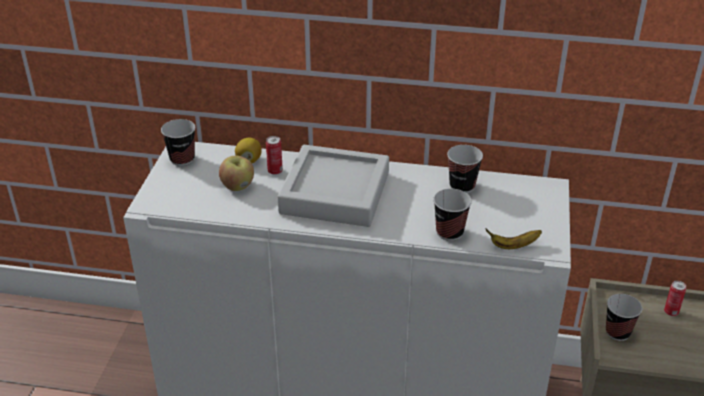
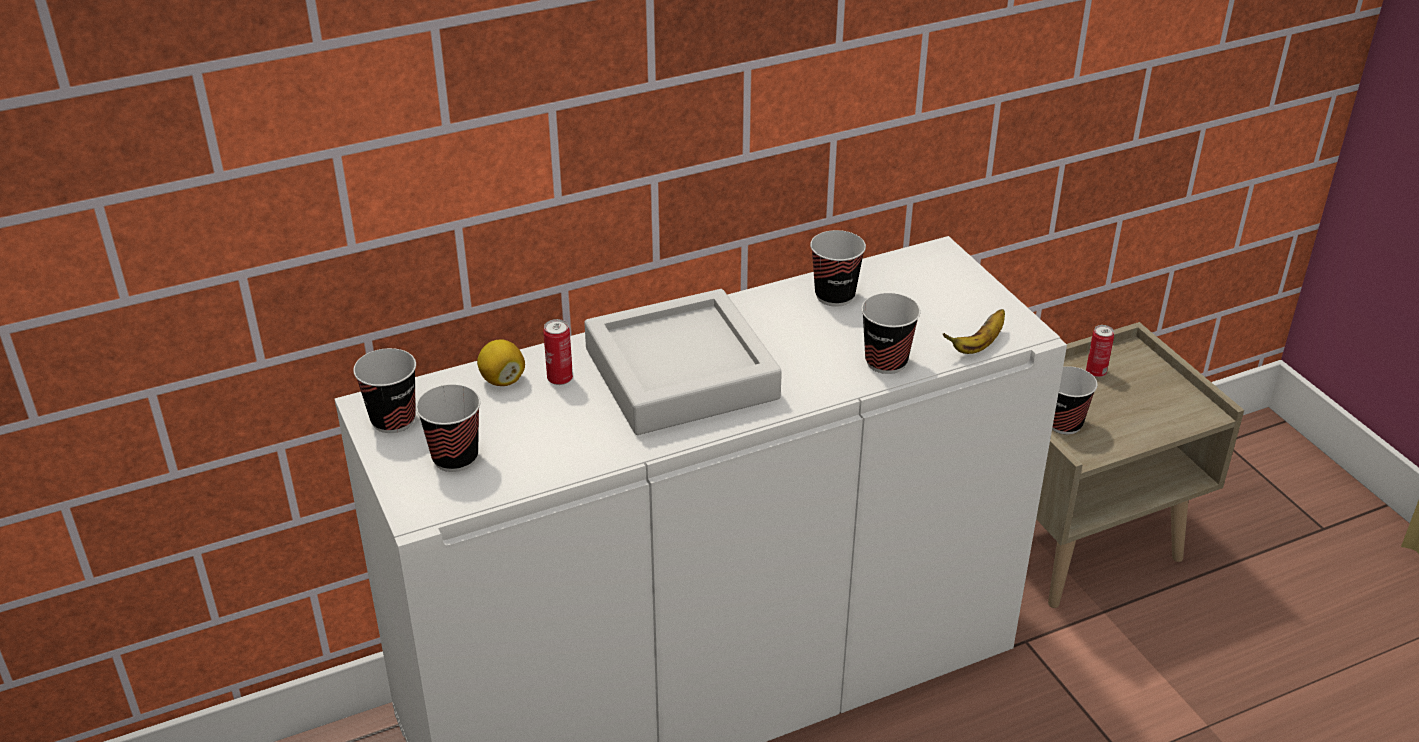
camera: 35 degrees left, 0 degrees up
apple [219,156,254,191] -> none
none -> cup [416,384,480,472]

